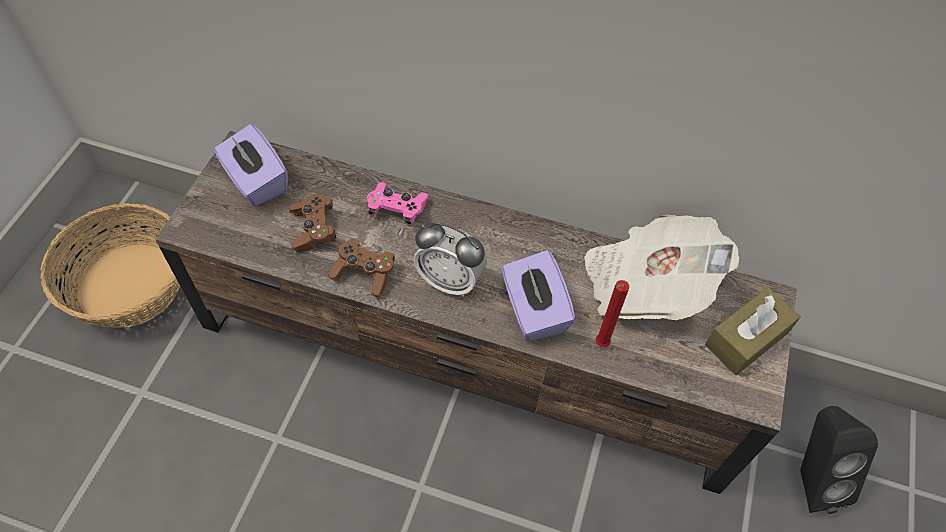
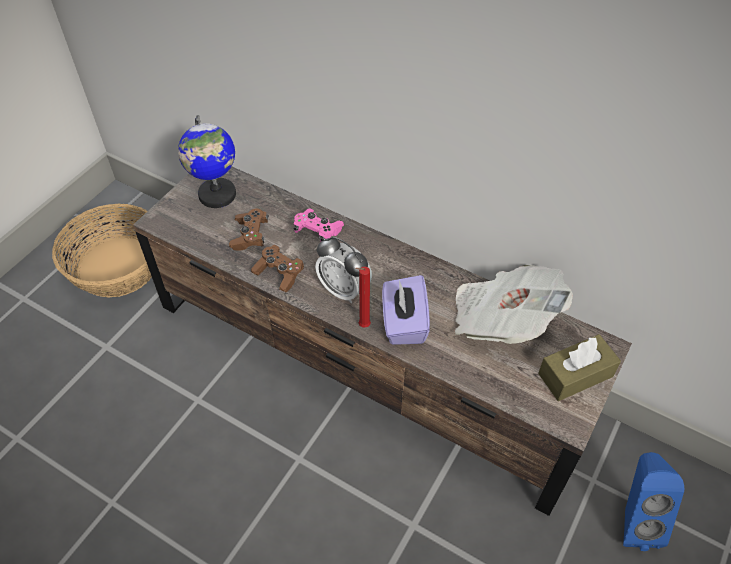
camera: 15 degrees right, 5 degrees down
purple tissue box [214,124,288,207] -> globe [178,115,236,208]
red candle [596,280,629,347] -> red candle moved to [355,266,371,328]
black speaker [800,406,878,514] -> blue speaker [623,452,684,551]

